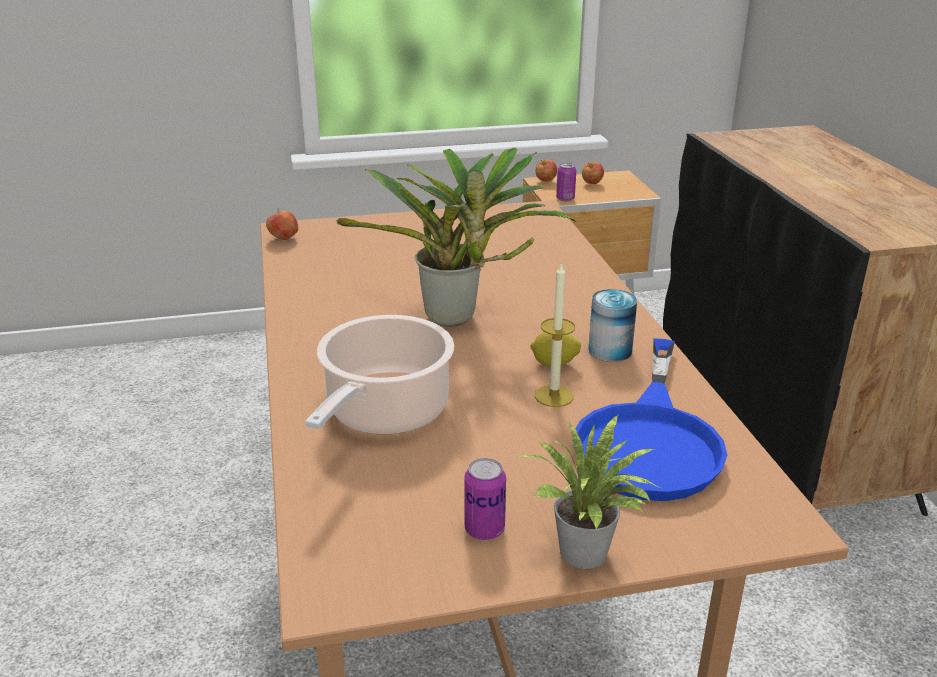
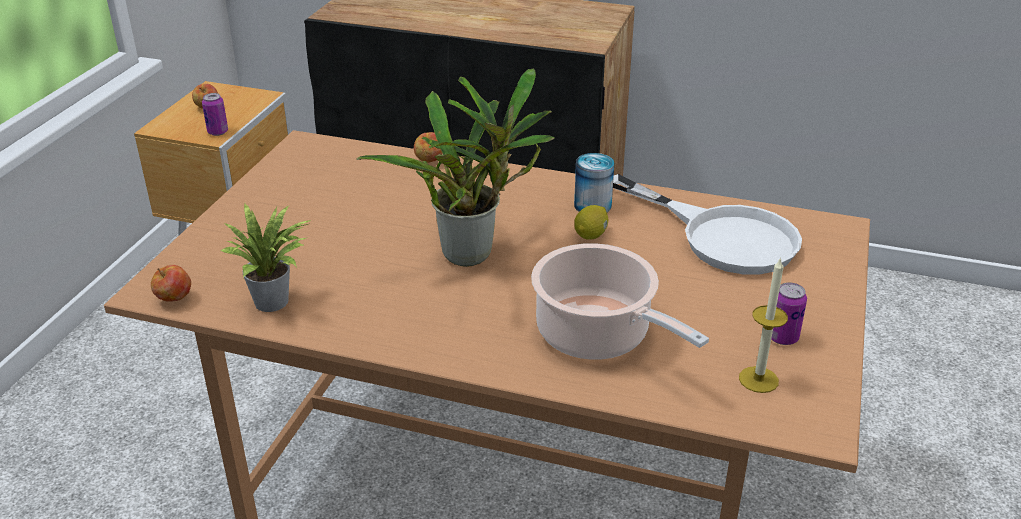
camera: 60 degrees left, 5 degrees up
potted plant [519,415,662,569] -> potted plant moved to [221,204,311,312]
apple [535,159,557,182] -> apple moved to [414,132,443,163]
candle [535,262,575,407] -> candle moved to [739,257,788,393]
blue frying pan [573,338,727,501] -> white frying pan [613,174,802,274]

